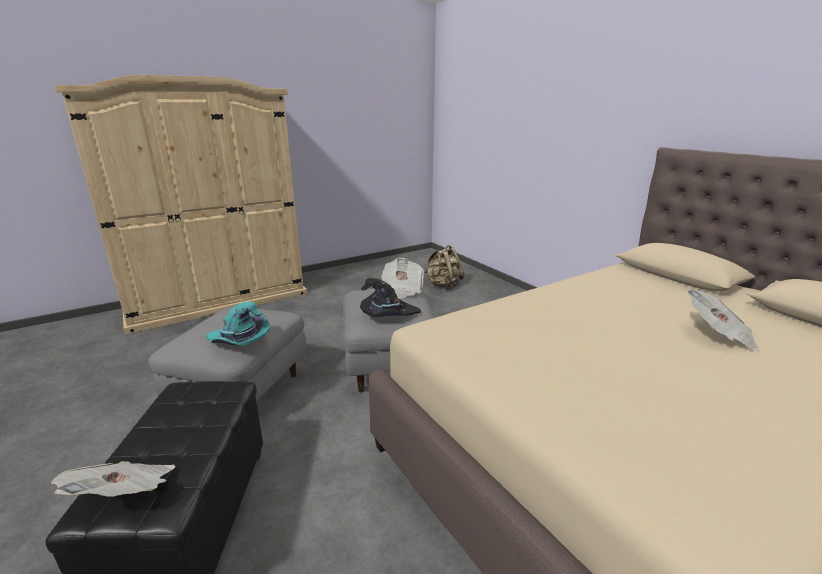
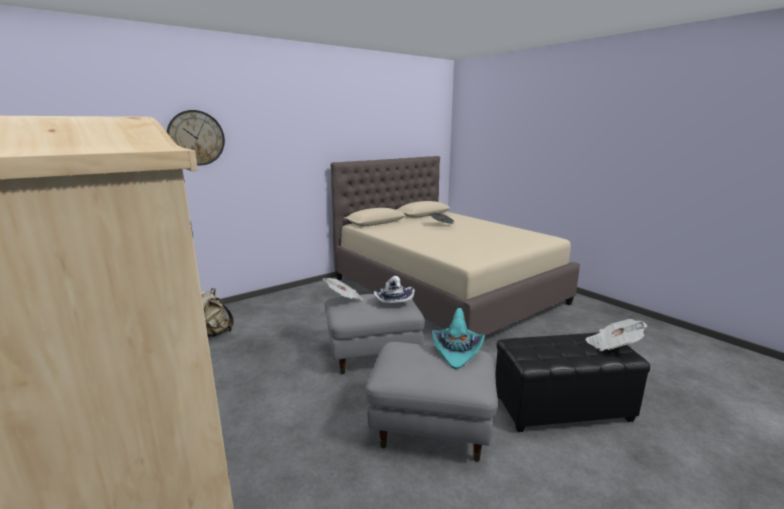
camera: 95 degrees left, 5 degrees down
black hat [360,278,421,317] -> white hat [374,276,415,303]
none -> wall clock [167,110,225,166]

